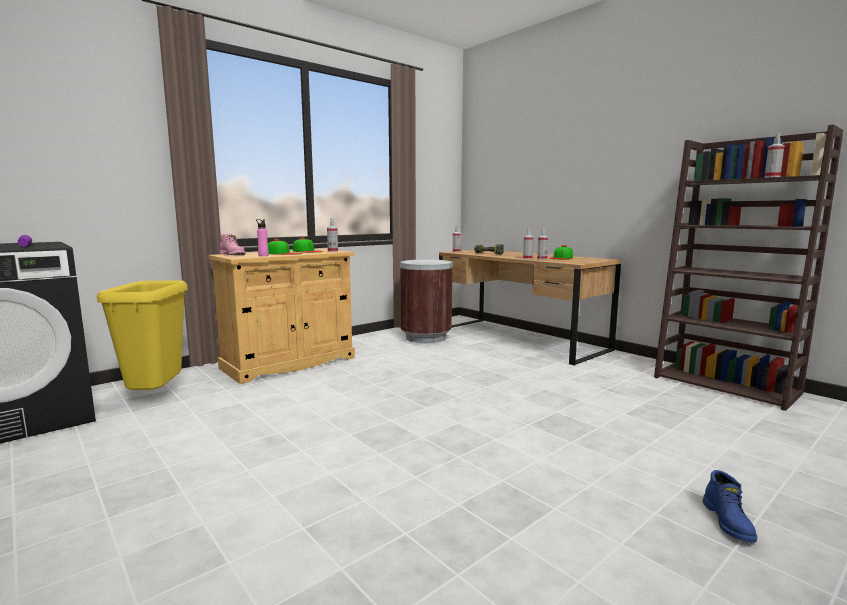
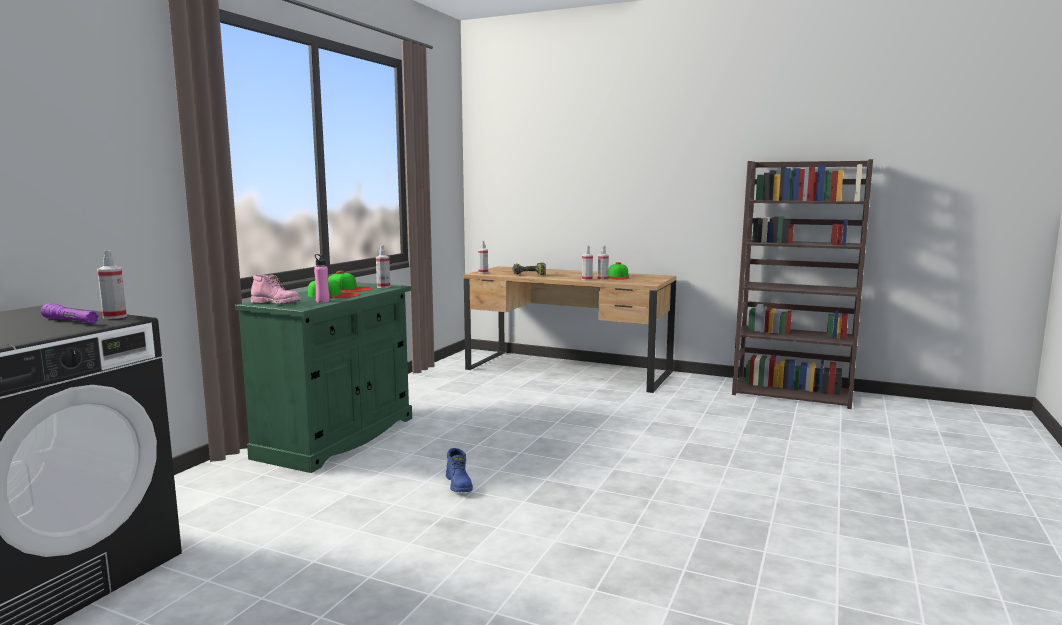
camera: 25 degrees left, 0 degrees up
yellow trash can [97,281,188,390] -> none
beige cabinet [209,249,355,384] -> green cabinet [235,282,412,473]
brown trash can [400,259,453,343] -> none
blue boot [703,470,757,543] -> blue boot moved to [446,448,473,492]
spray bottle [764,133,785,178] -> spray bottle moved to [97,250,127,319]

